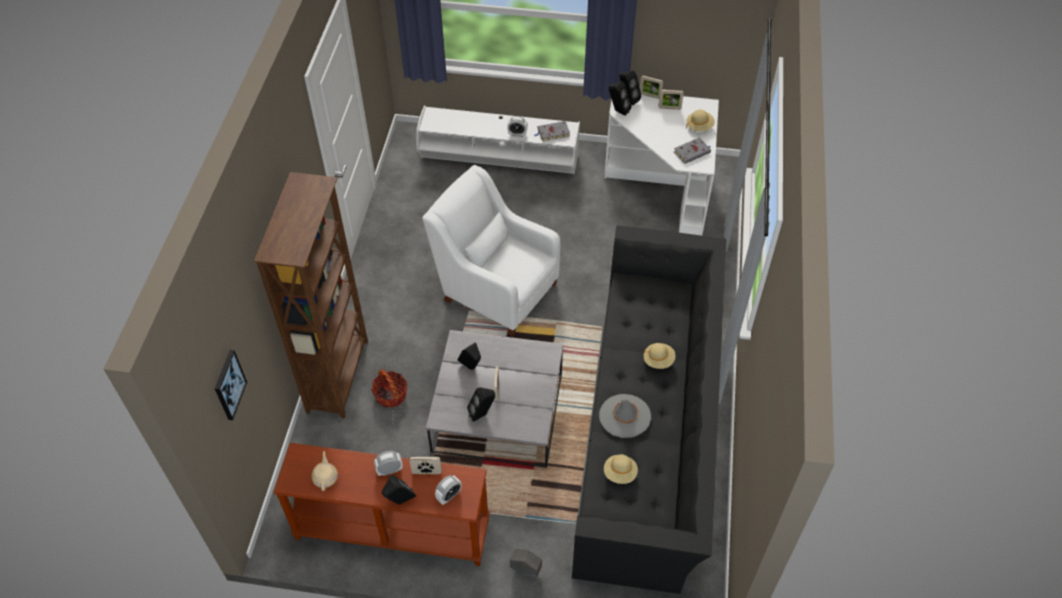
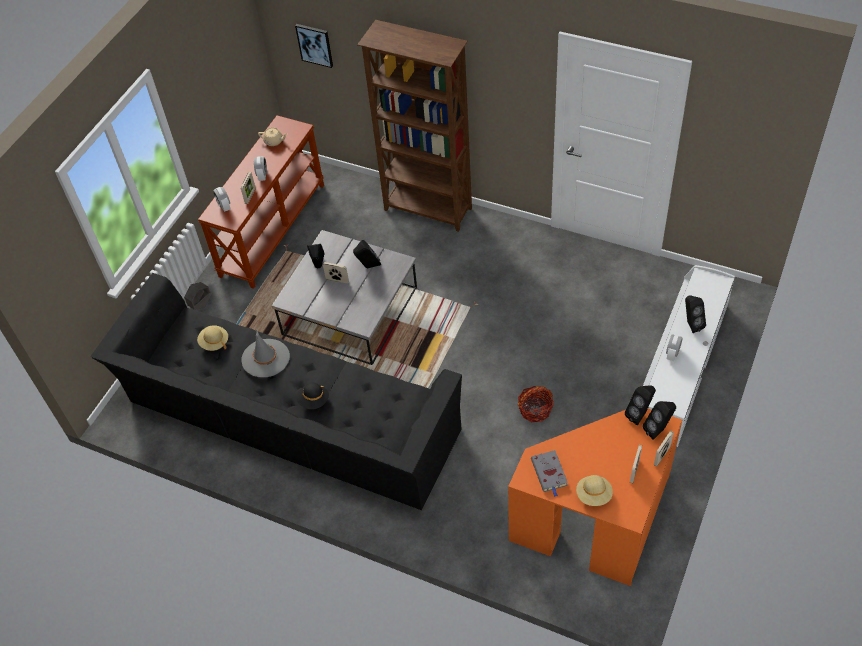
camera: 110 degrees right, 0 degrees up
basket [371,369,407,407] -> basket moved to [518,386,553,422]
black speaker [382,475,416,504] -> black speaker moved to [685,295,706,333]
white armchair [422,165,560,336] -> none
grey book [535,121,570,141] -> none
white desk [604,95,719,236] -> orange desk [508,409,682,586]
beige hat [643,343,675,369] -> black hat [297,383,329,409]

